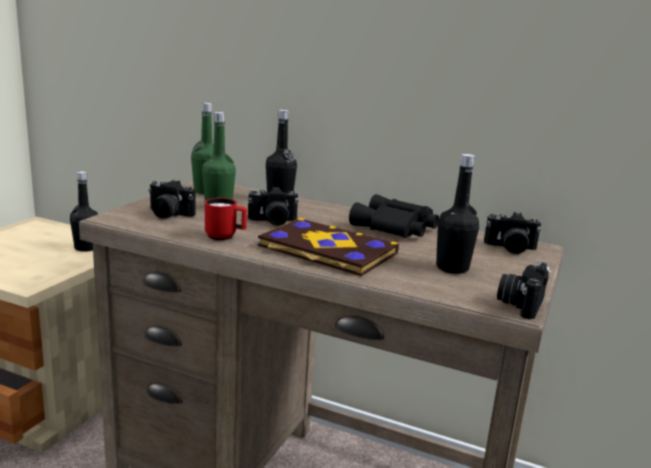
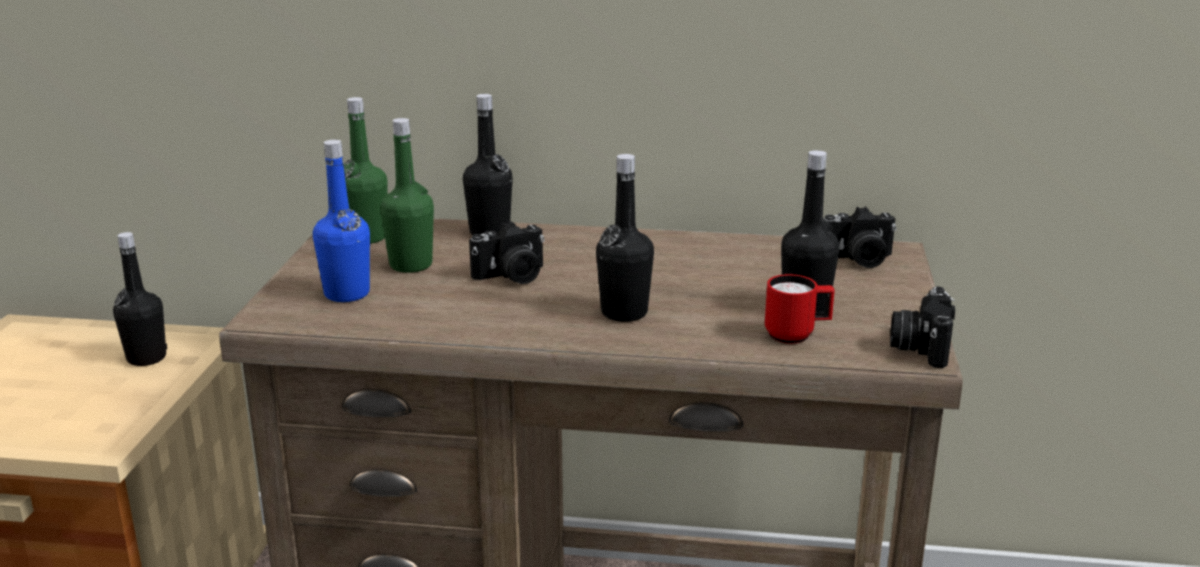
camera: 15 degrees left, 5 degrees up
camera [148,180,196,218] -> blue bottle [313,140,370,302]
red mug [205,198,247,240] -> red mug moved to [765,274,835,344]
book [258,218,399,276] -> black bottle [596,154,654,322]
black binoculars [349,194,439,238] -> none

